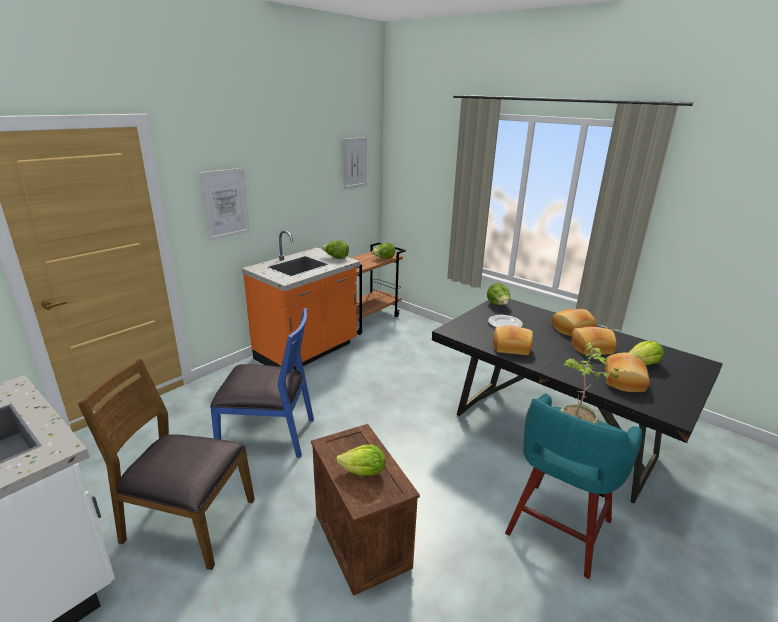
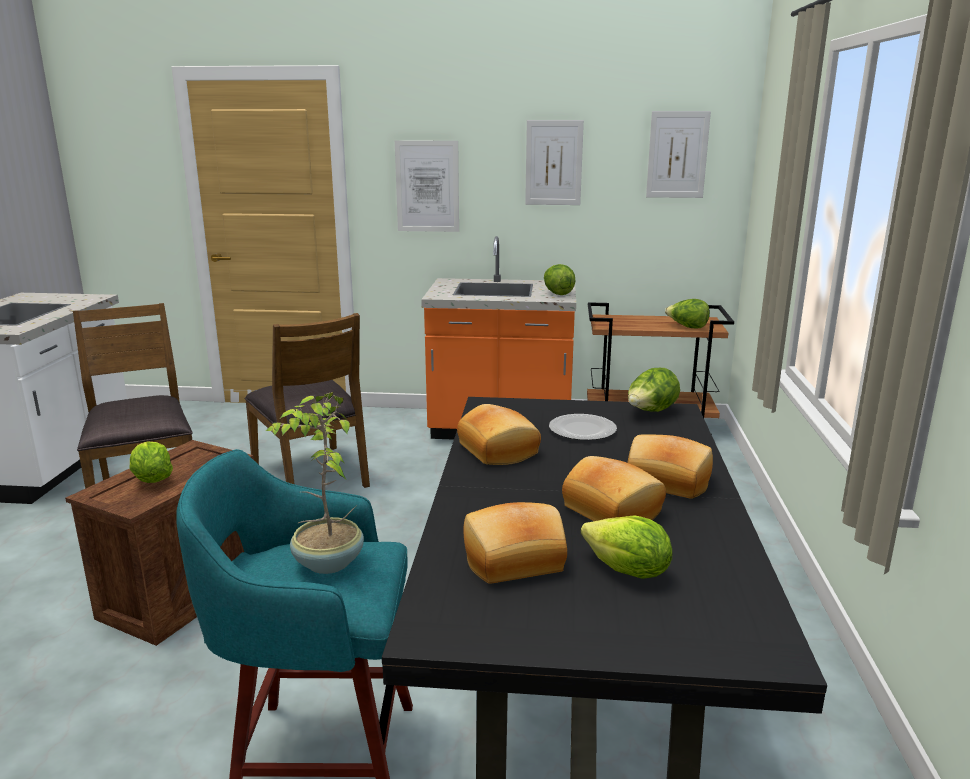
camera: 55 degrees right, 5 degrees down
blue chair [210,308,314,458] -> brown chair [245,313,370,488]
none -> picture [525,120,584,205]

